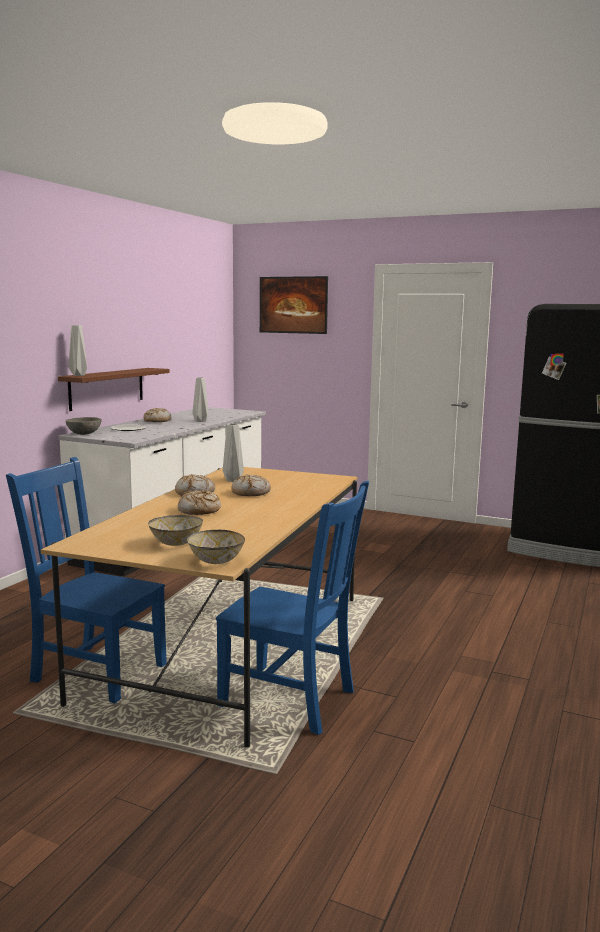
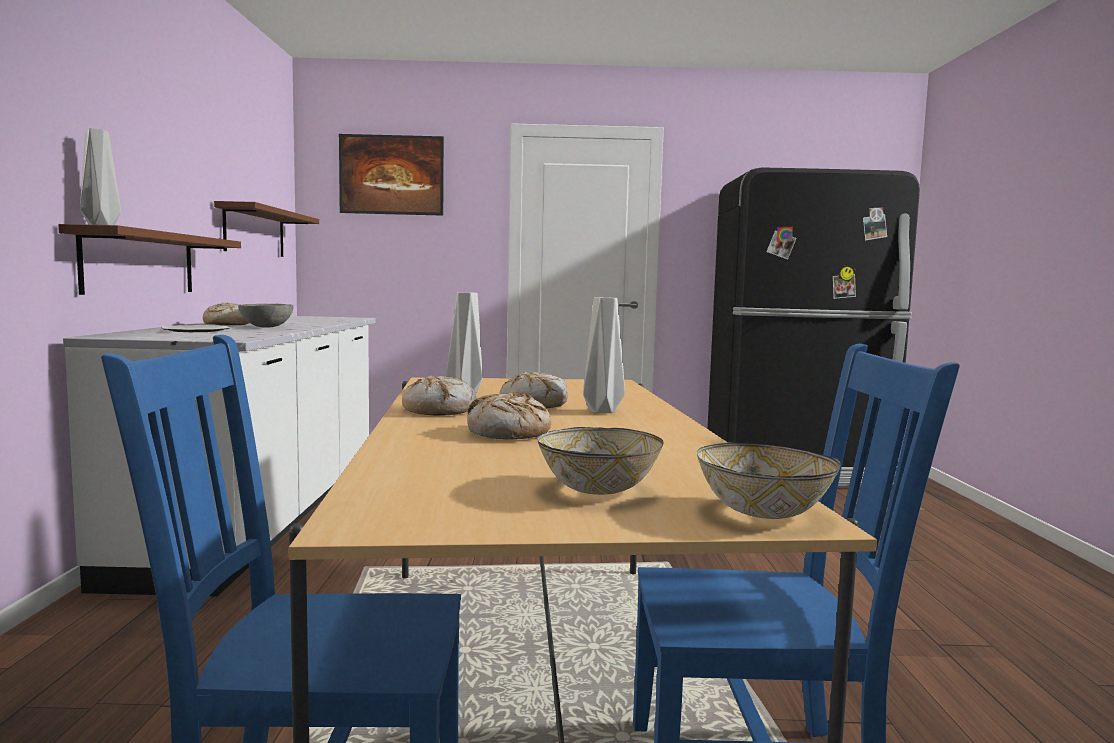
camera: 25 degrees left, 5 degrees down
grey bowl [66,417,102,435] -> grey bowl moved to [238,304,294,328]
grey vase [192,377,209,422] -> grey vase moved to [583,297,625,413]
none -> brown shelf [214,201,319,257]

